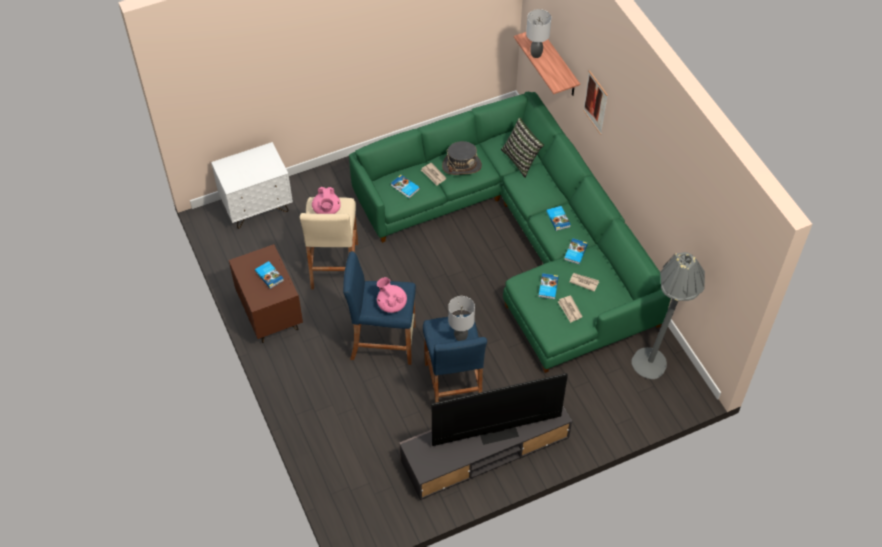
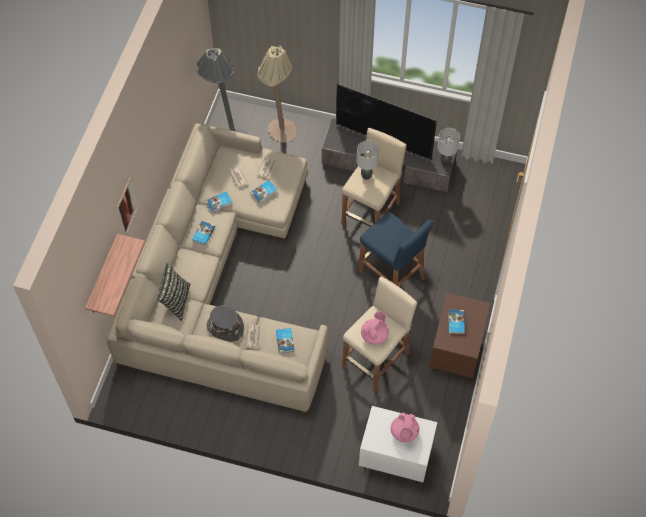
camera: 140 degrees left, 5 degrees up
green sofa [349,92,671,373] -> beige sofa [107,123,328,414]
pink teapot [377,277,407,313] -> pink teapot moved to [391,412,419,442]
blue stool [423,314,487,403] -> beige stool [342,128,407,227]
grey table lamp [526,9,551,58] -> grey table lamp moved to [437,128,460,165]
none -> beige floor lamp [258,45,297,143]

